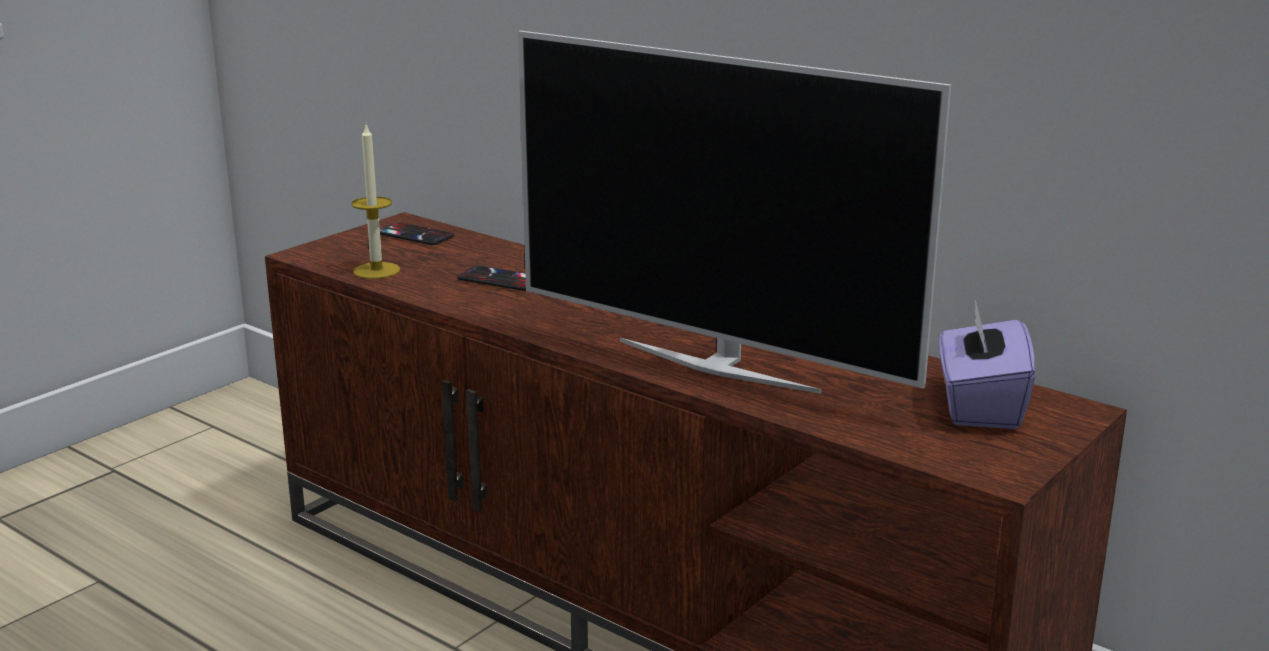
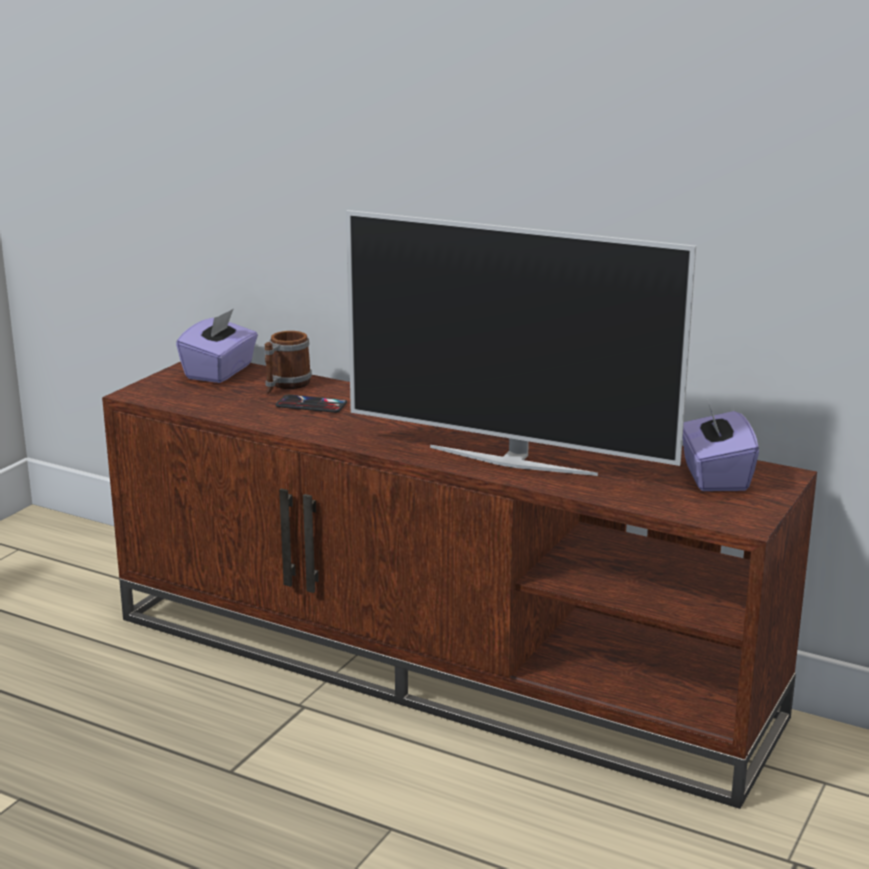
camera: 10 degrees left, 0 degrees up
candle [351,125,400,279] -> none
phone [380,222,454,245] -> purple tissue box [176,309,258,383]
none -> mug [264,331,312,394]

